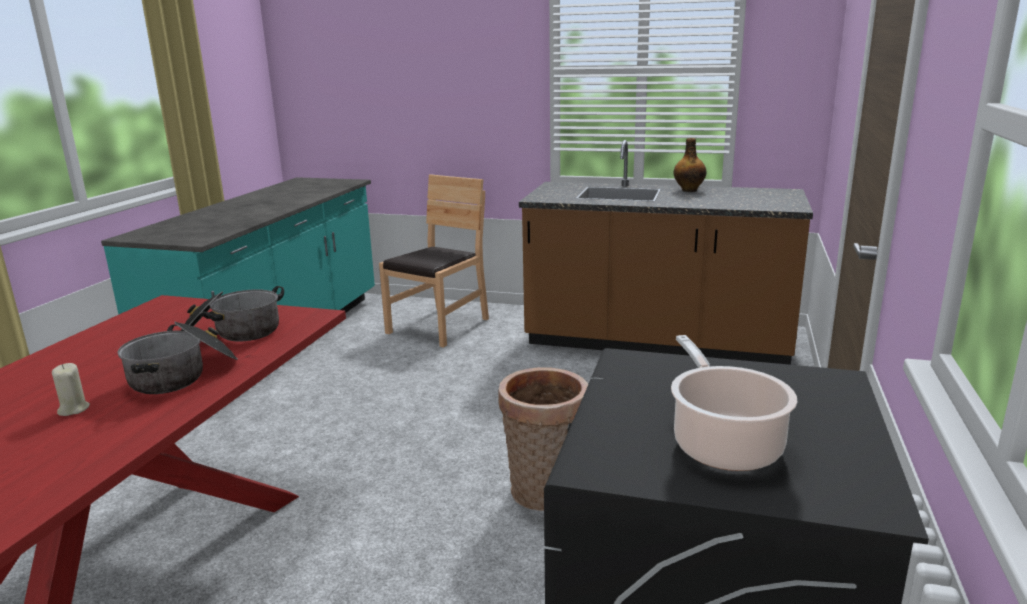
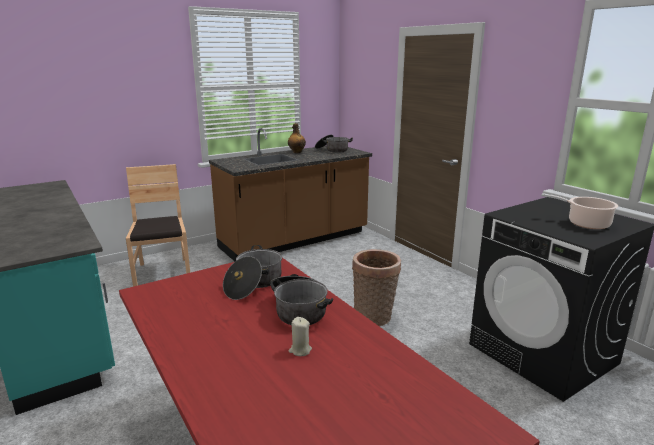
camera: 50 degrees left, 0 degrees up
none -> cooking pot [315,135,353,153]

